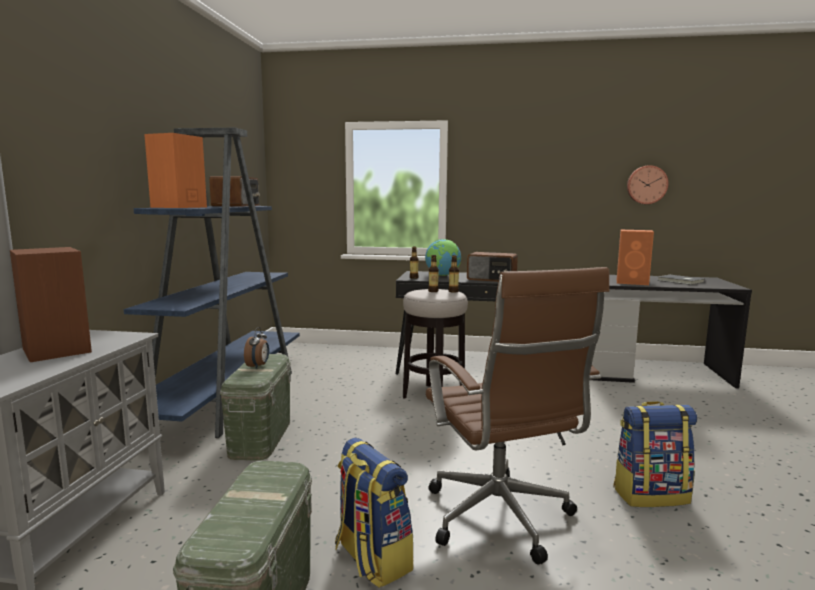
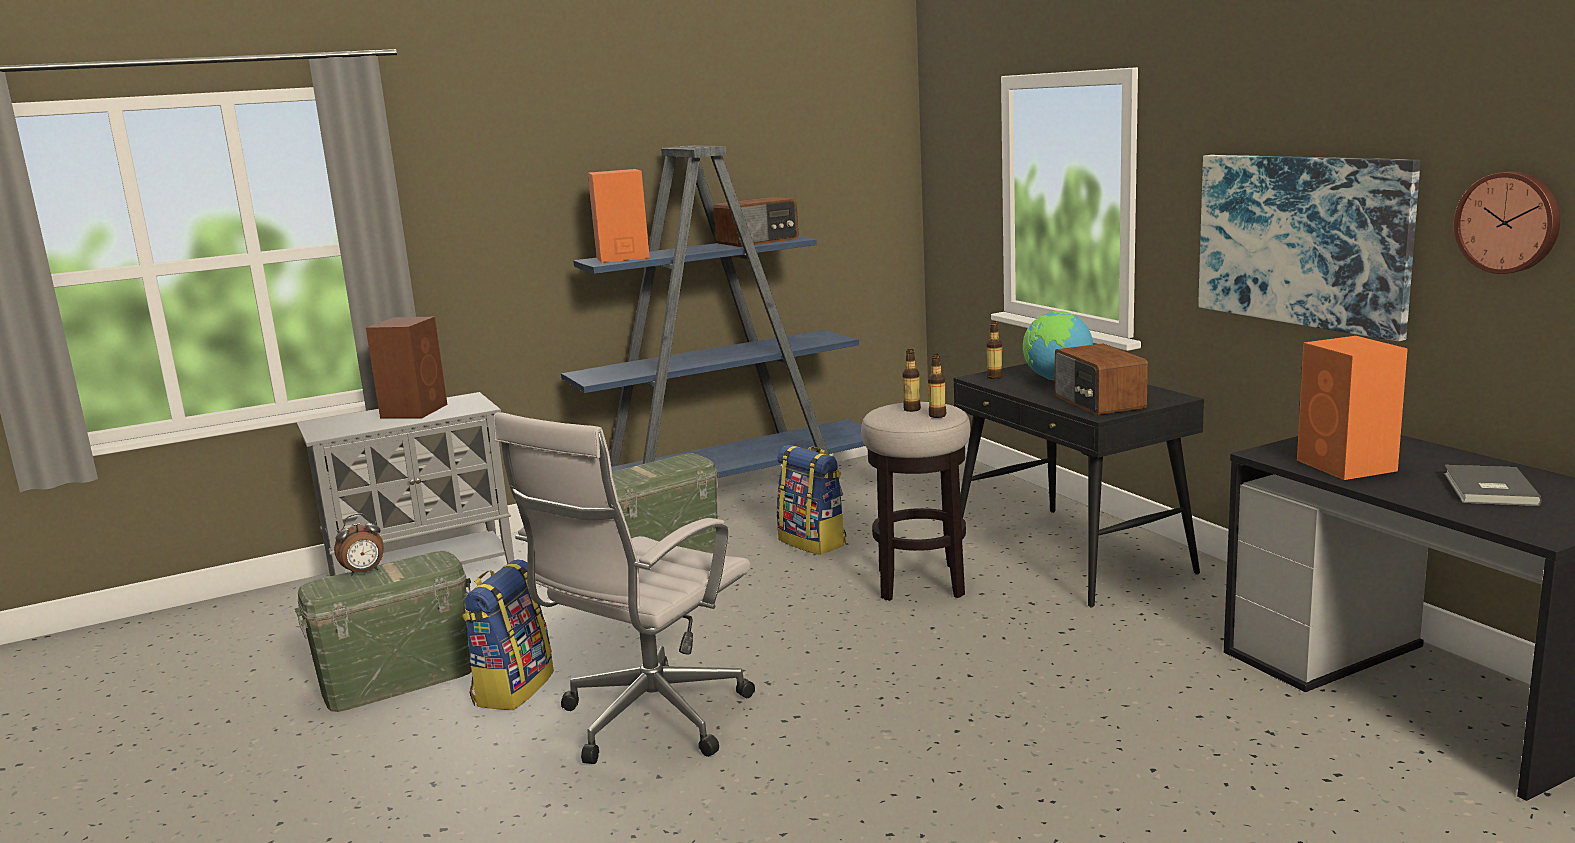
camera: 55 degrees right, 5 degrees up
alarm clock [244,327,269,369] -> alarm clock moved to [334,513,384,576]
brown office chair [426,267,610,564] -> white office chair [494,412,755,764]
backpack [613,401,697,507] -> backpack moved to [777,445,846,555]
none -> picture [1198,155,1420,342]

